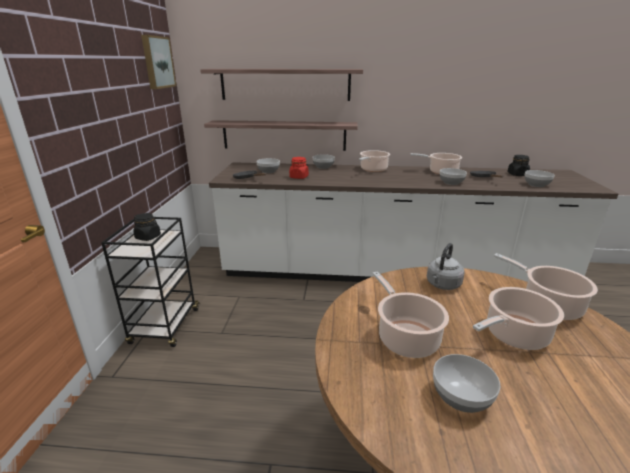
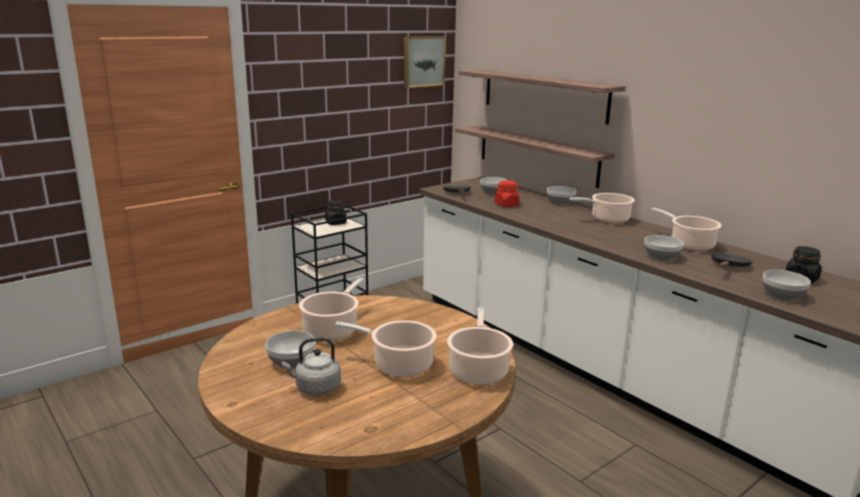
camera: 45 degrees right, 5 degrees down
grey kettle [427,243,465,290] -> grey kettle moved to [282,337,341,395]

